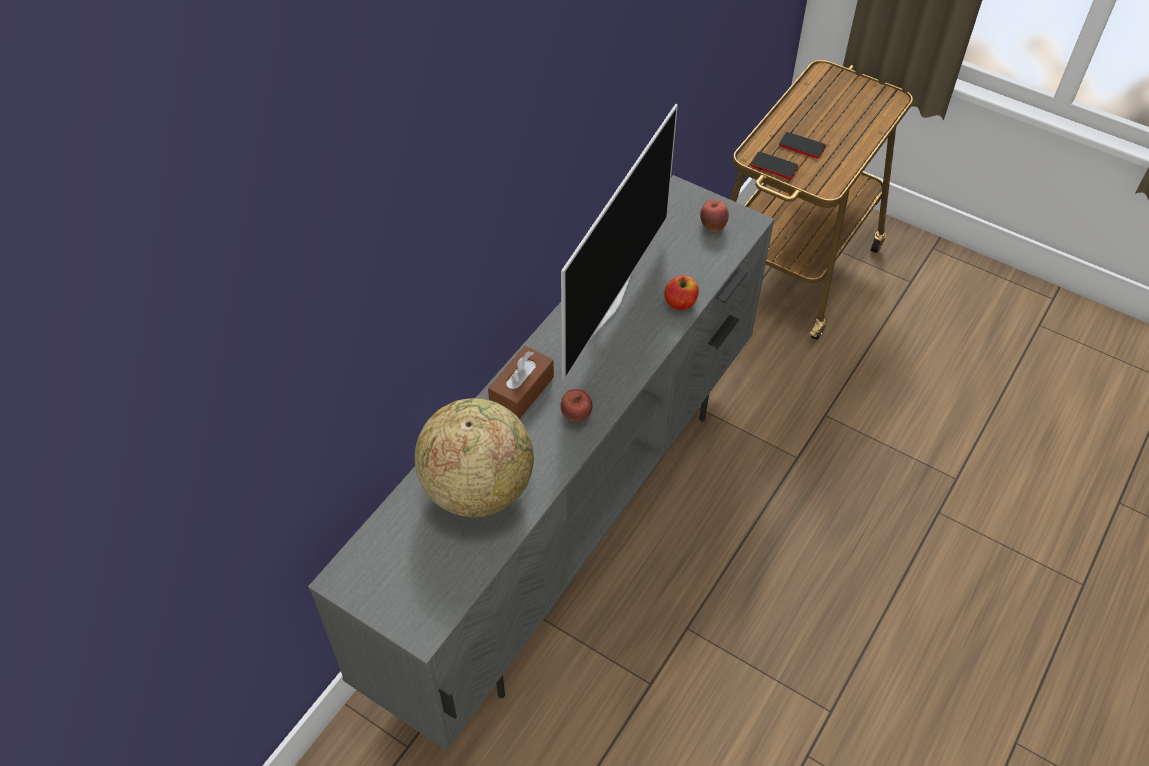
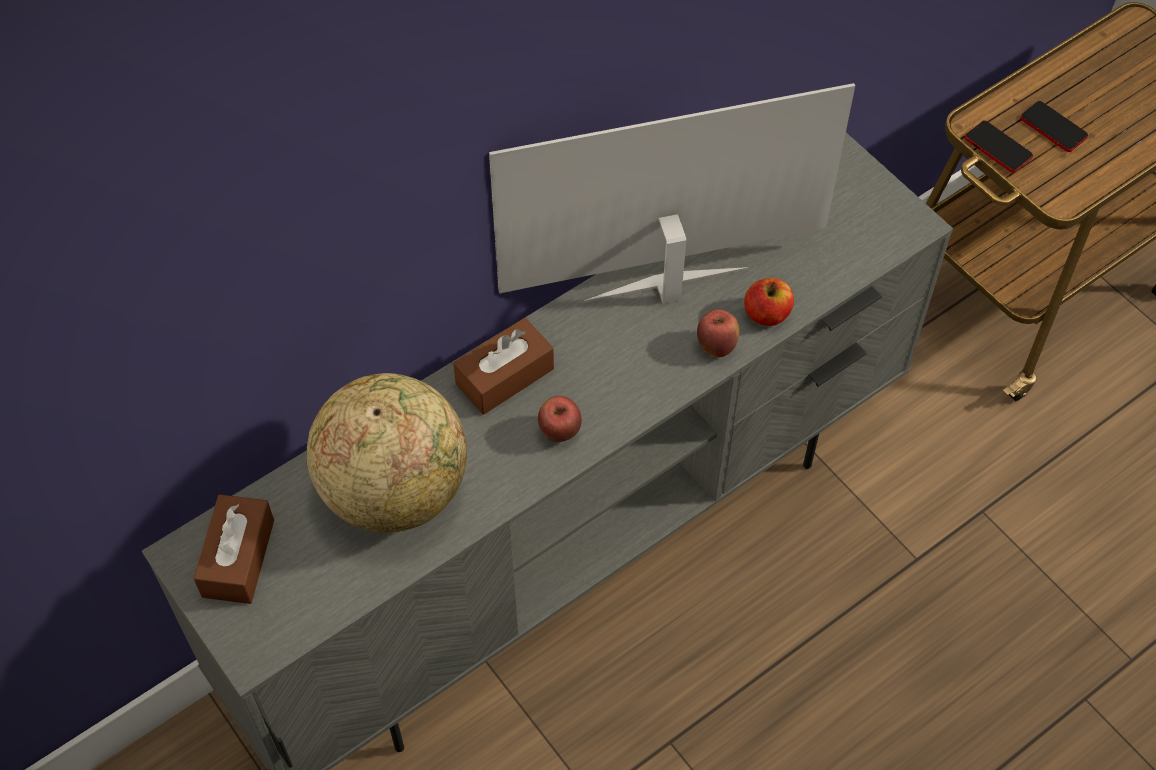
camera: 20 degrees right, 5 degrees up
television [561,104,678,381] -> television turned 150 degrees counterclockwise [489,83,855,304]
apple [700,200,729,231] -> apple moved to [697,309,740,357]
none -> brown tissue box [193,494,274,604]

